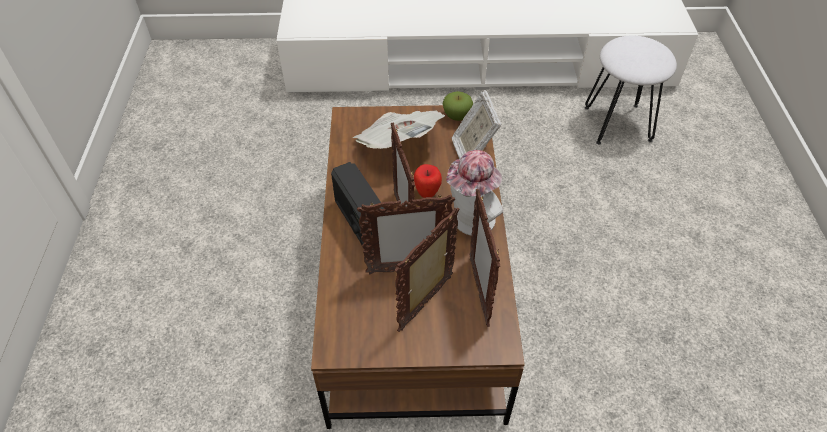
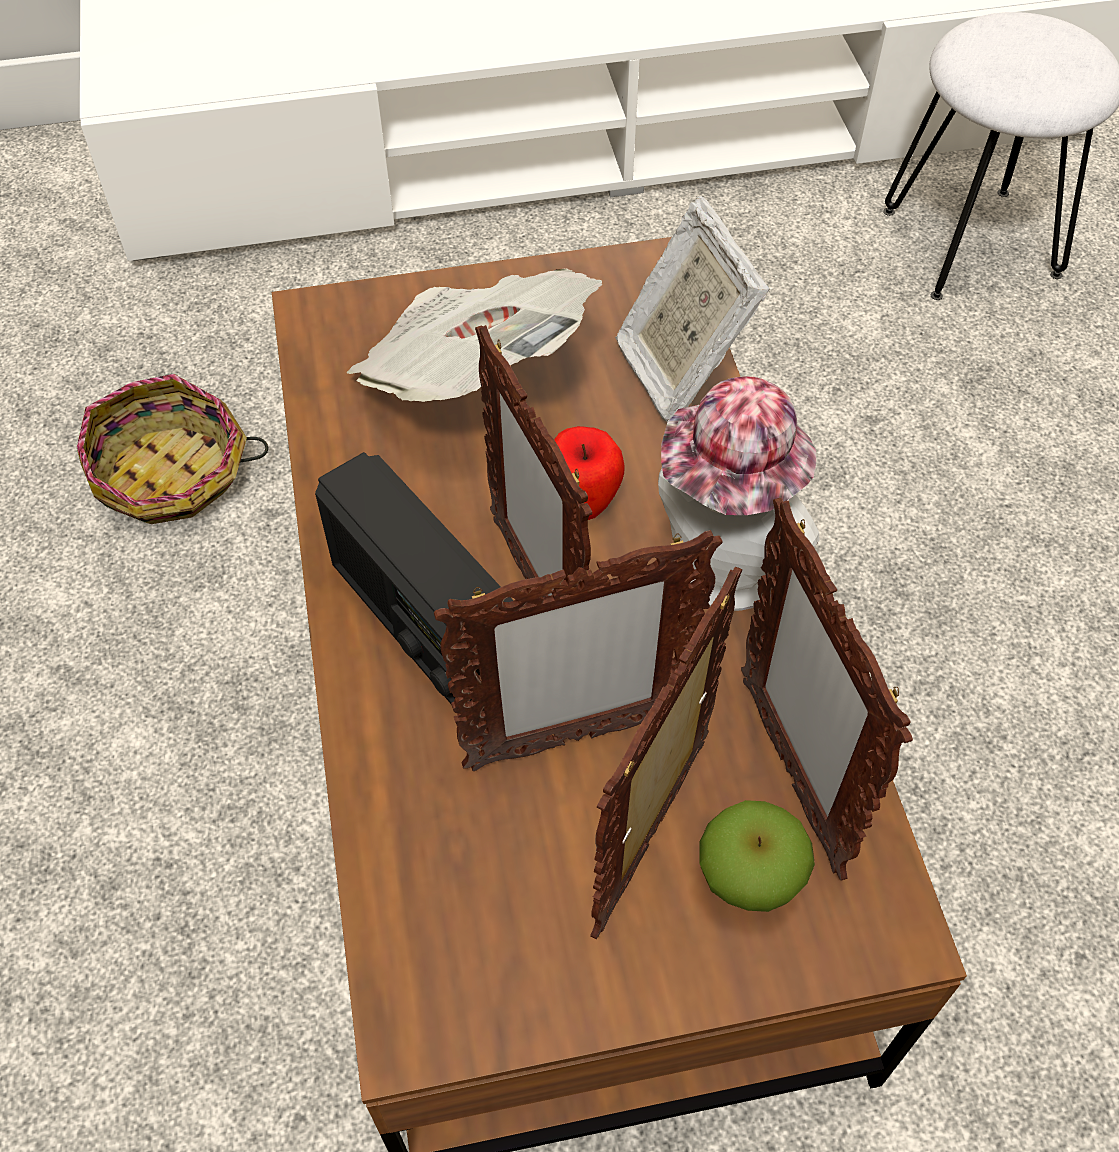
camera: 10 degrees left, 5 degrees up
apple [442,91,473,121] -> apple moved to [699,800,815,912]
none -> basket [77,374,268,524]

